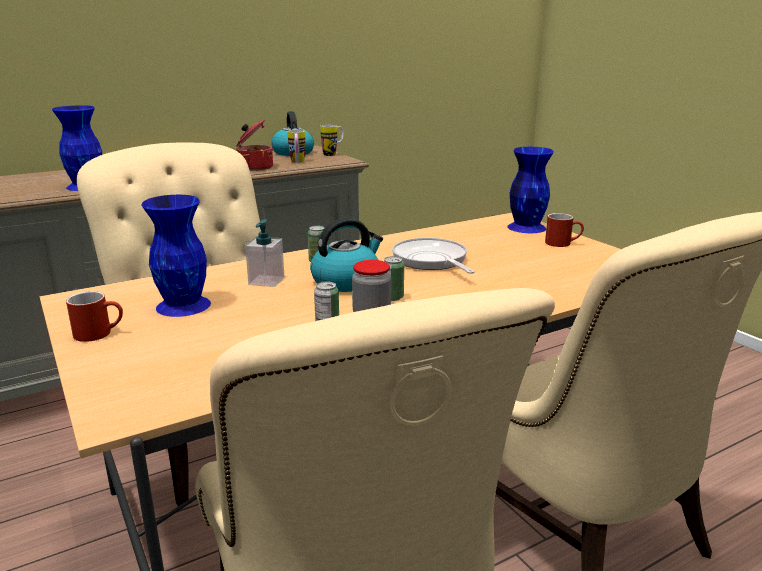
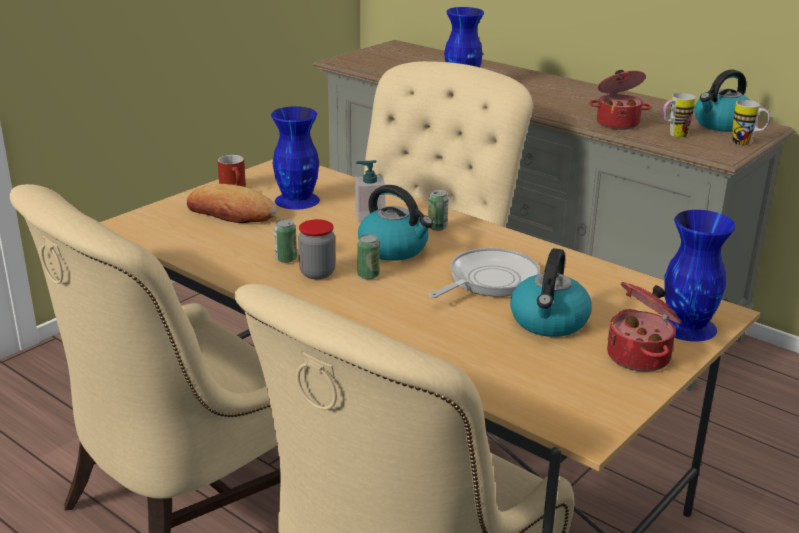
camera: 70 degrees right, 5 degrees up
red mug [545,213,584,247] -> cooking pot [607,282,682,372]
none -> bread [187,184,277,223]
none -> kettle [510,248,592,337]

